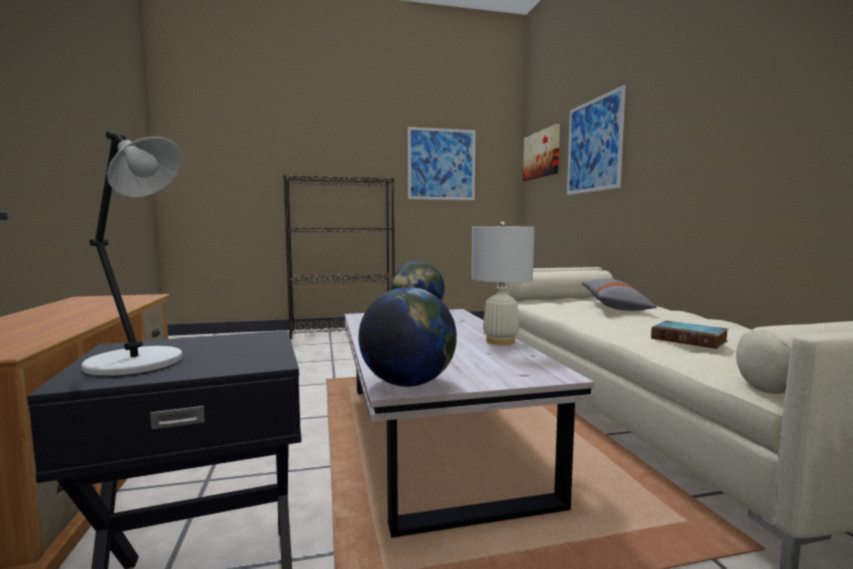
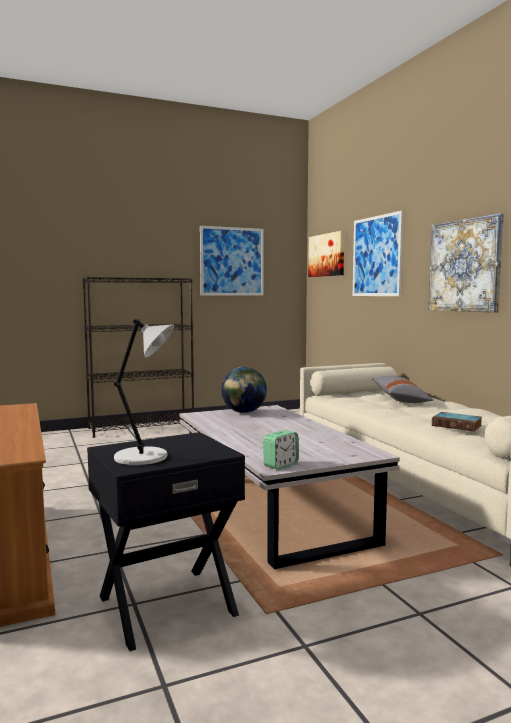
camera: 10 degrees left, 0 degrees up
globe [358,287,457,387] -> alarm clock [263,430,299,470]
white table lamp [471,222,534,345] -> none
none -> picture [429,213,504,313]

